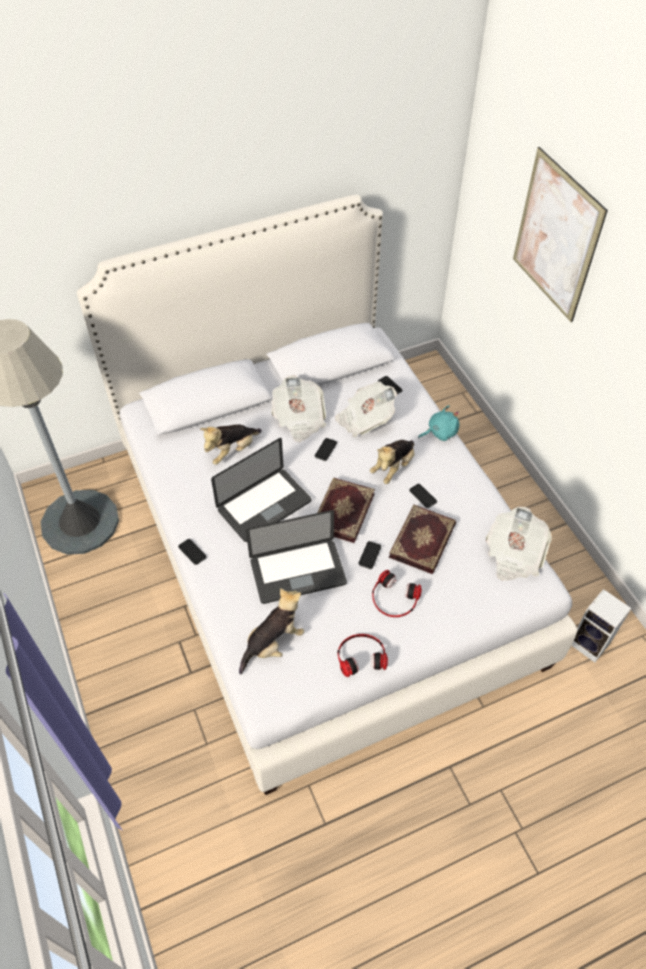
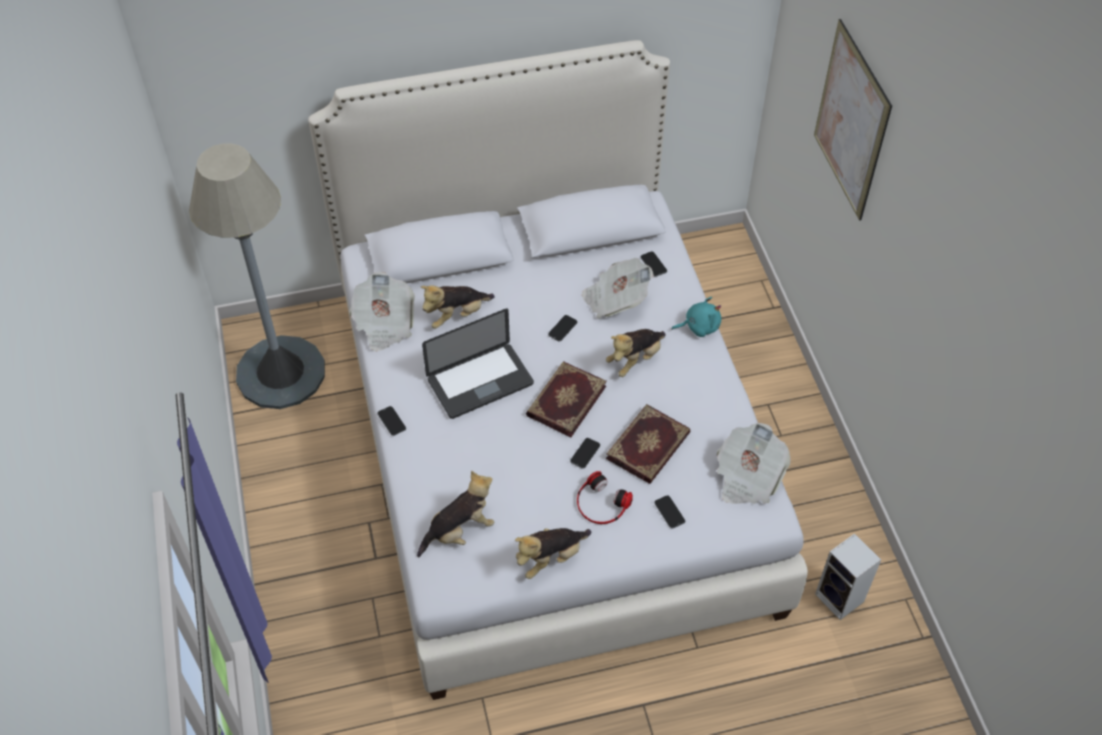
camera: 10 degrees right, 0 degrees up
laptop [246,510,347,604] -> none
newspaper [271,375,326,442] -> newspaper moved to [349,272,415,352]
headphones [337,634,388,677] -> plush toy [515,528,591,579]
phone [409,484,437,508] -> phone moved to [654,495,685,529]

